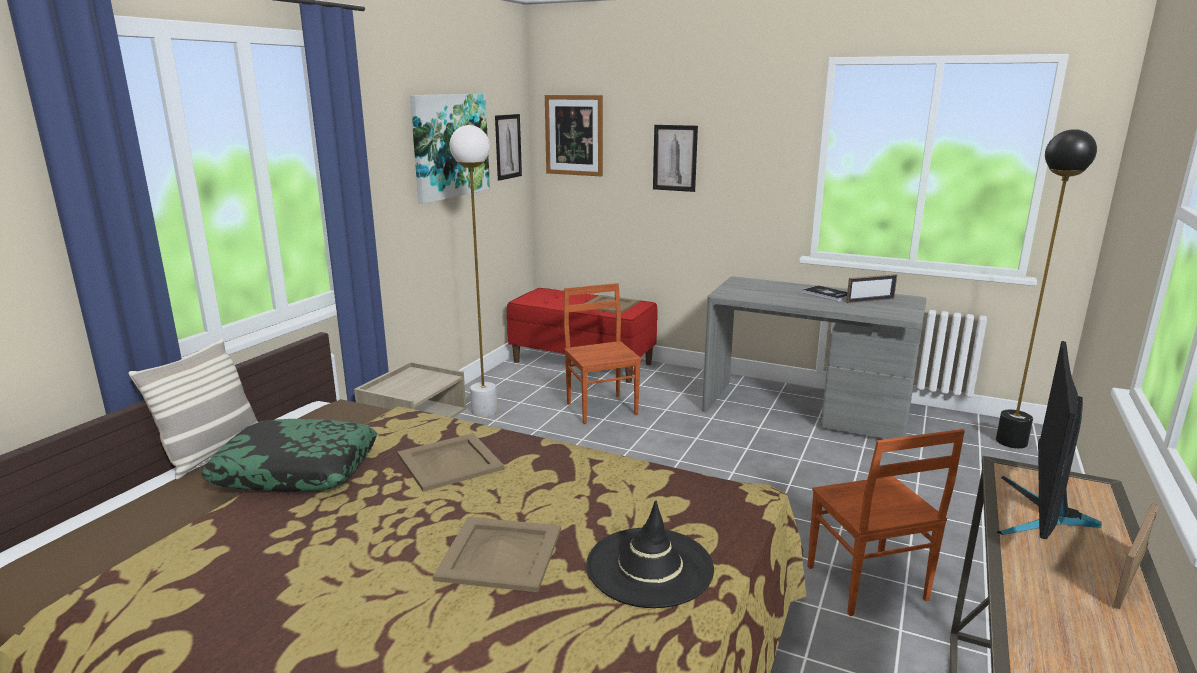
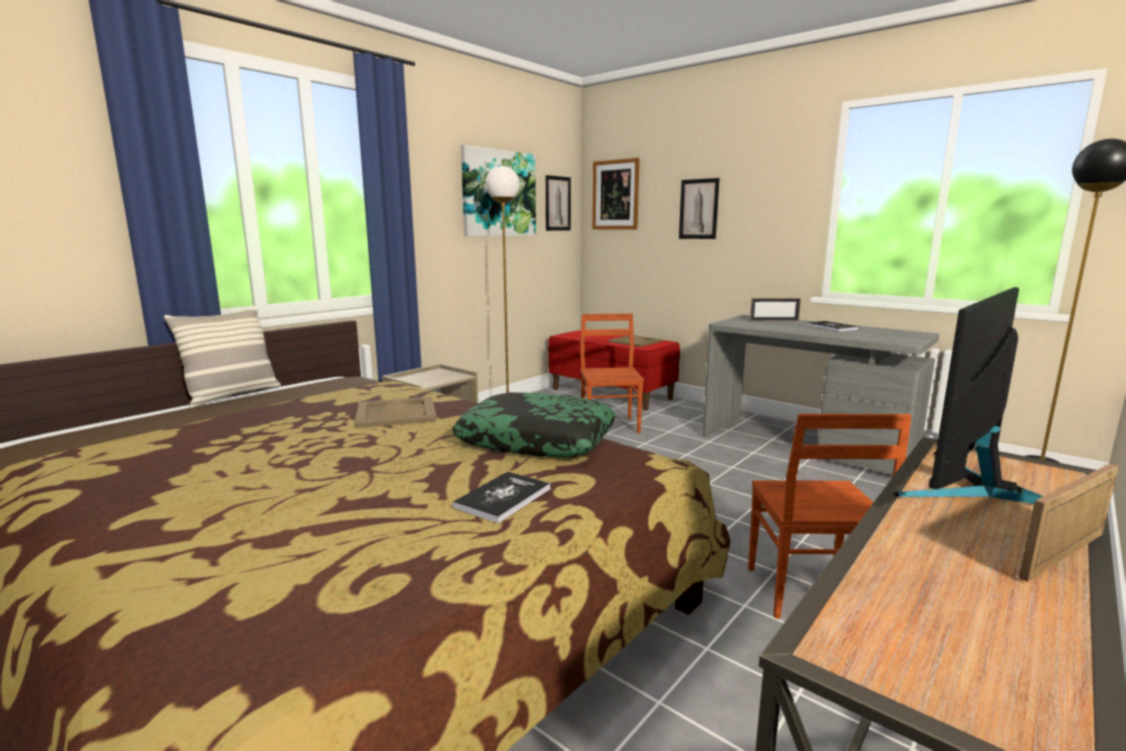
camera: 15 degrees right, 5 degrees down
pillow [201,419,377,492] -> pillow moved to [452,392,616,458]
beige tray [433,517,561,592] -> none
black hat [586,500,714,608] -> book [452,472,551,523]
picture frame [846,274,897,303] -> picture frame moved to [750,298,801,321]

